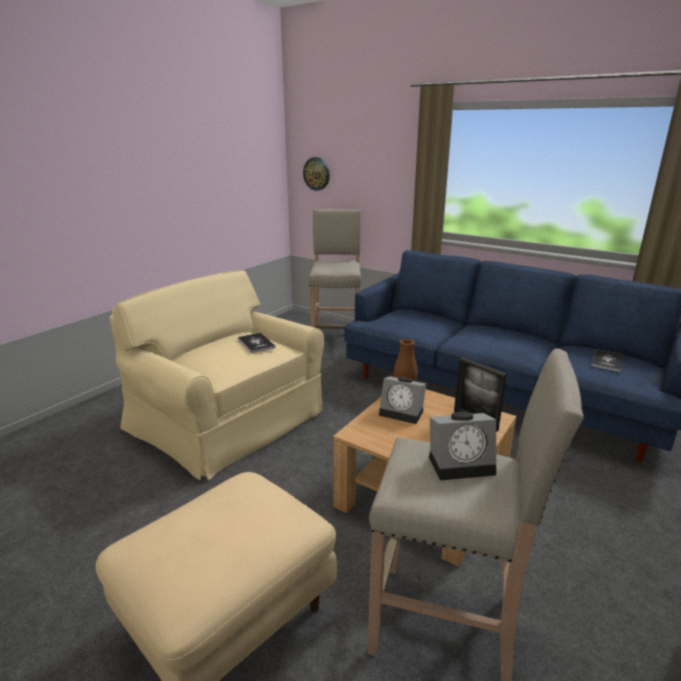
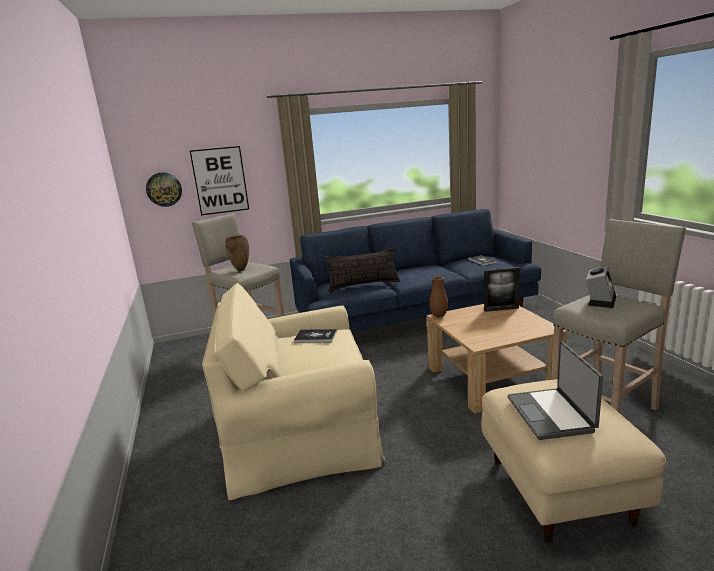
camera: 50 degrees left, 5 degrees down
alarm clock [379,376,426,424] -> none
none -> picture [190,146,249,215]
none -> brown vase [225,235,249,271]
none -> pillow [324,247,400,292]
none -> laptop [508,342,603,440]

